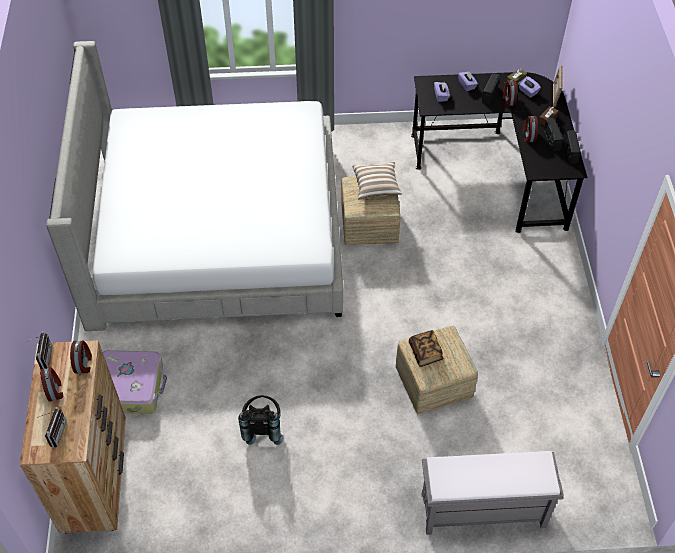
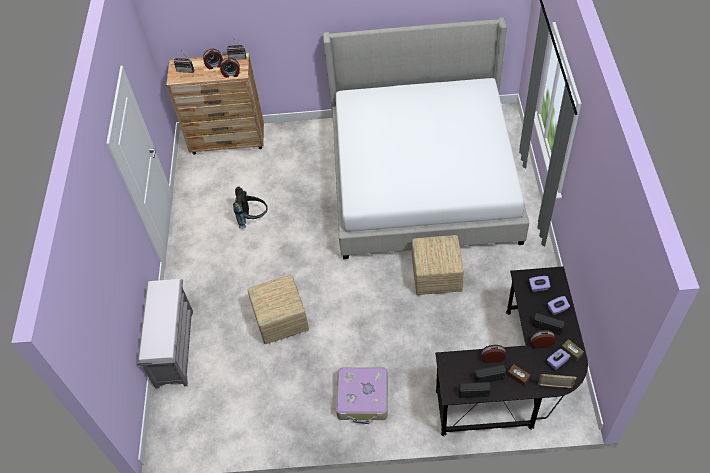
camera: 95 degrees right, 0 degrees up
suitcase [103,350,167,414] -> suitcase moved to [336,368,388,424]
pillow [352,162,402,200] -> none
book [409,330,443,367] -> none

